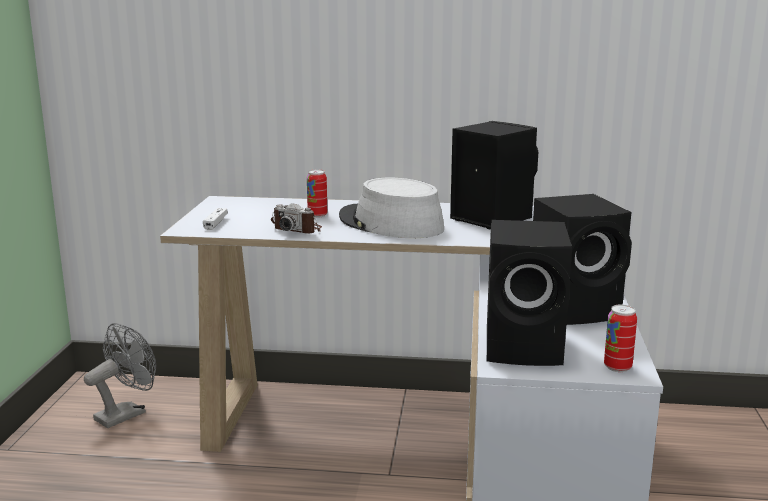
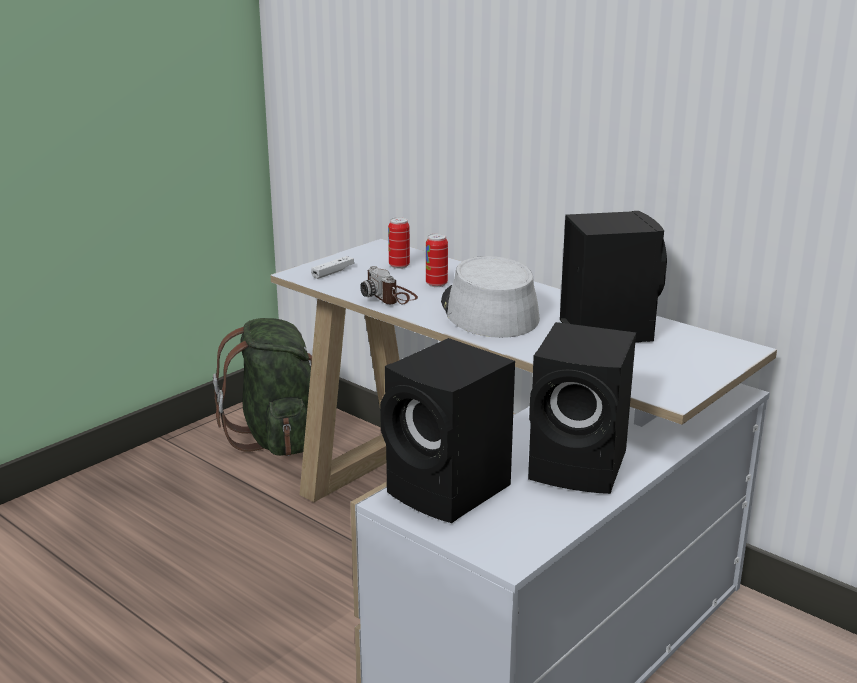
camera: 35 degrees right, 5 degrees up
grey fan [84,323,156,428] -> green backpack [213,318,312,456]
can [604,305,637,372] -> can moved to [388,217,410,269]

